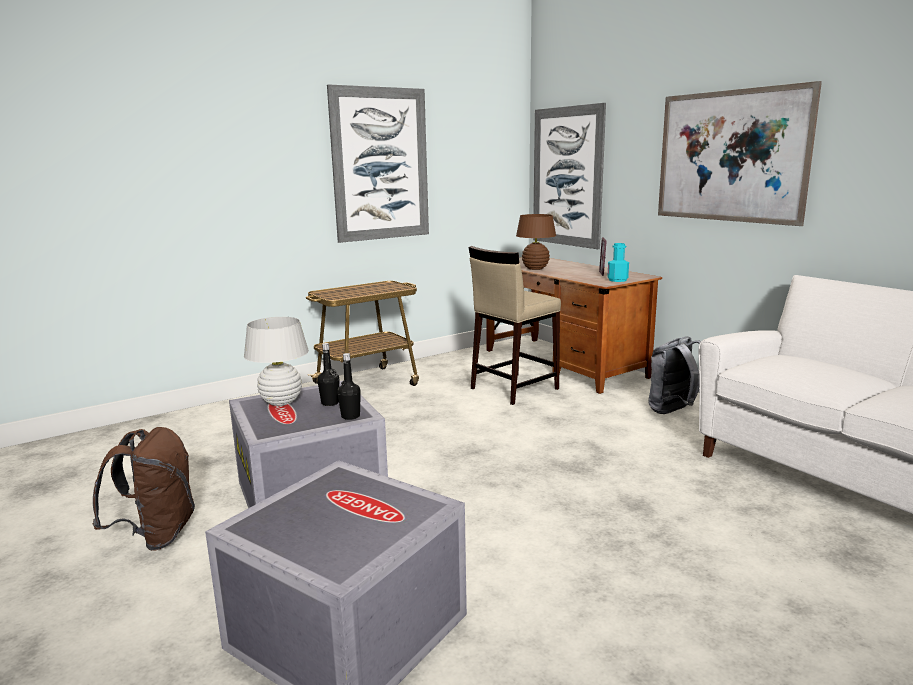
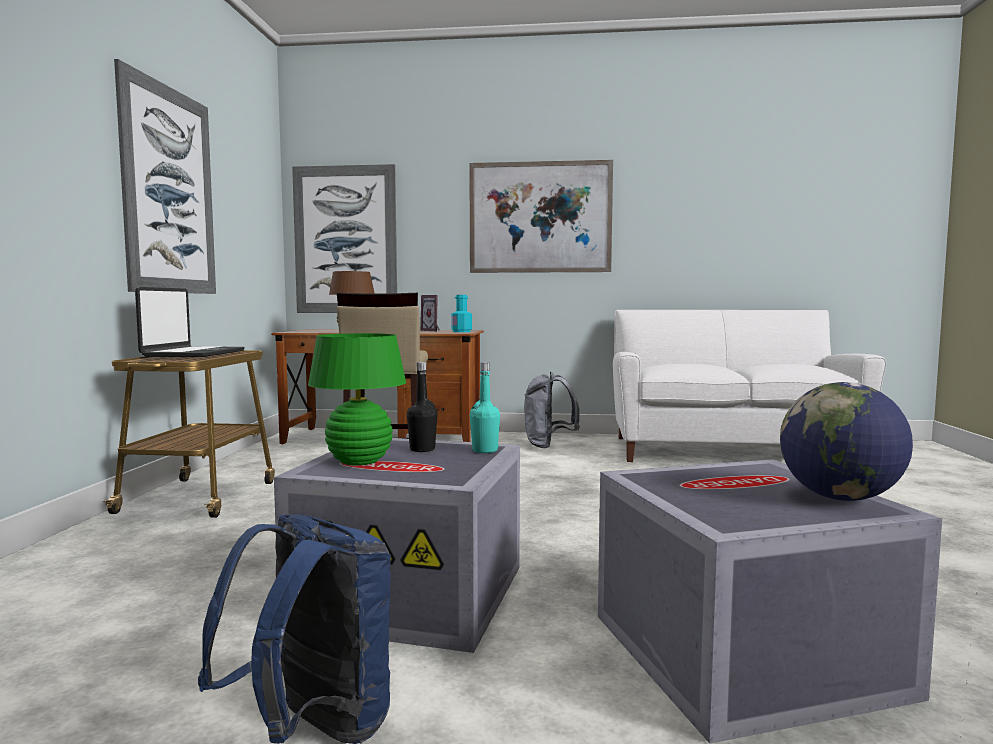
camera: 50 degrees left, 10 degrees down
brown backpack [93,427,195,551] -> blue backpack [198,514,391,744]
white table lamp [244,317,309,406] -> green table lamp [308,333,406,465]
black bottle [337,353,361,420] -> turquoise bottle [470,362,500,453]
none -> laptop [135,287,245,357]
none -> globe [780,382,913,501]

